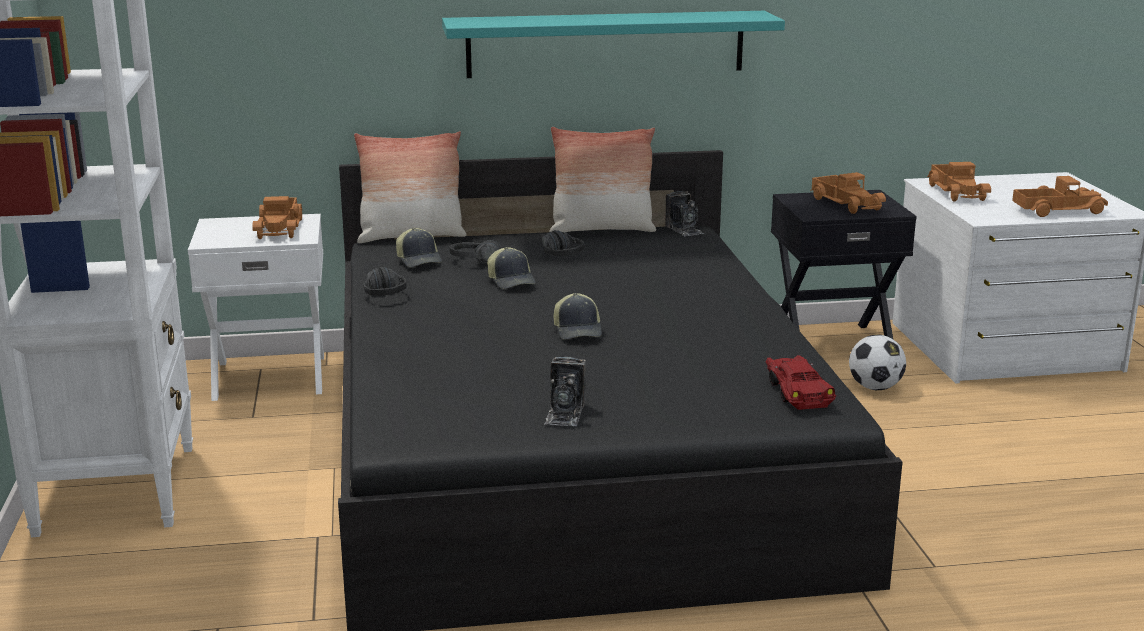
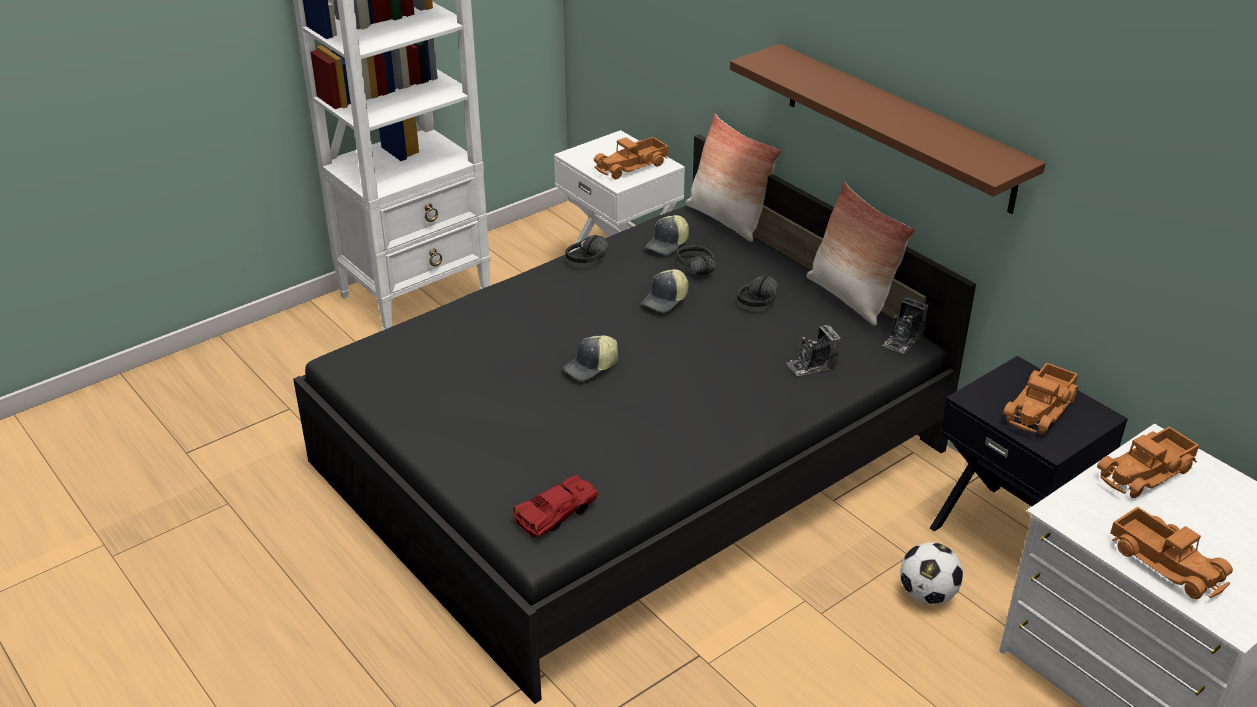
camera: 60 degrees right, 15 degrees up
turquoise shelf [442,11,785,78] -> brown shelf [730,44,1046,214]
camera [544,357,586,426] -> camera moved to [786,325,841,376]

